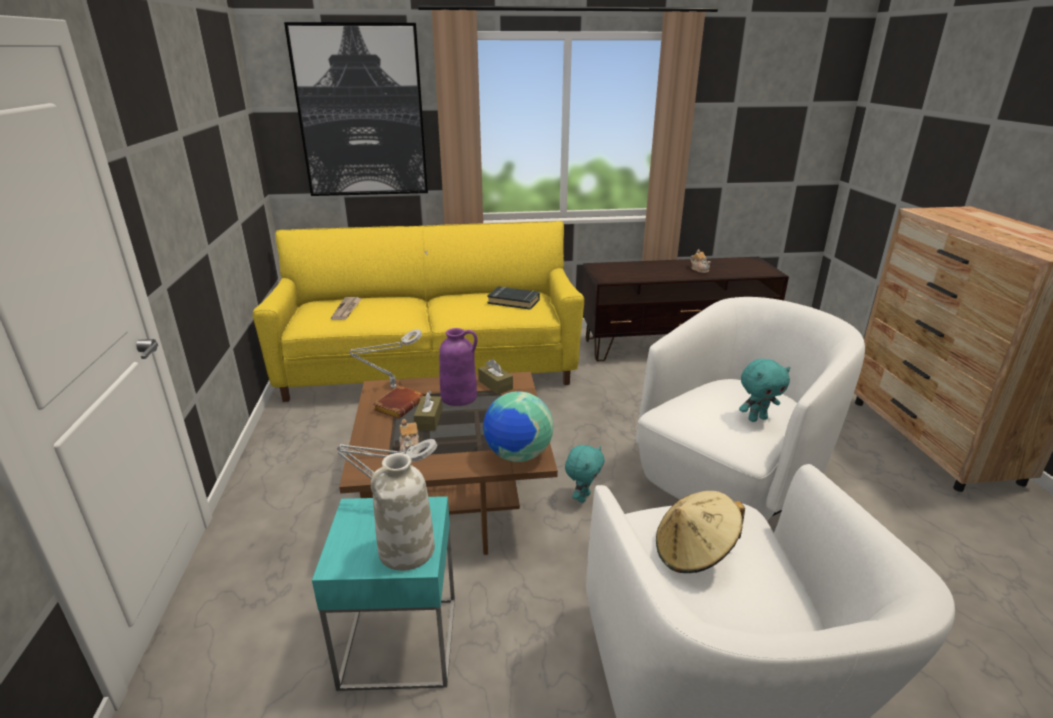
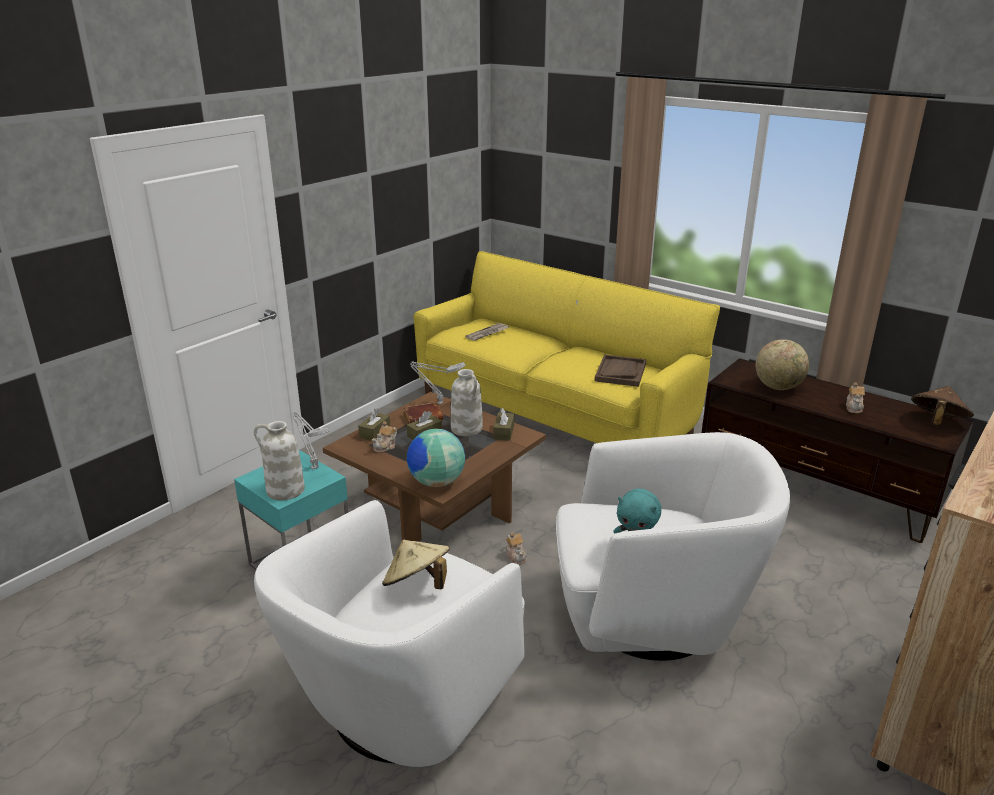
camera: 45 degrees right, 0 degrees up
picture [284,22,428,196] -> none
purple vase [439,328,478,406] -> white vase [451,369,483,436]
black book [487,287,540,310] -> brown tray [595,355,646,387]
turquoise plush toy [565,445,605,503] -> teapot [506,532,527,565]
none -> brown tissue box [358,408,390,441]
none -> globe [756,339,809,390]
none -> brown hat [911,386,974,425]

